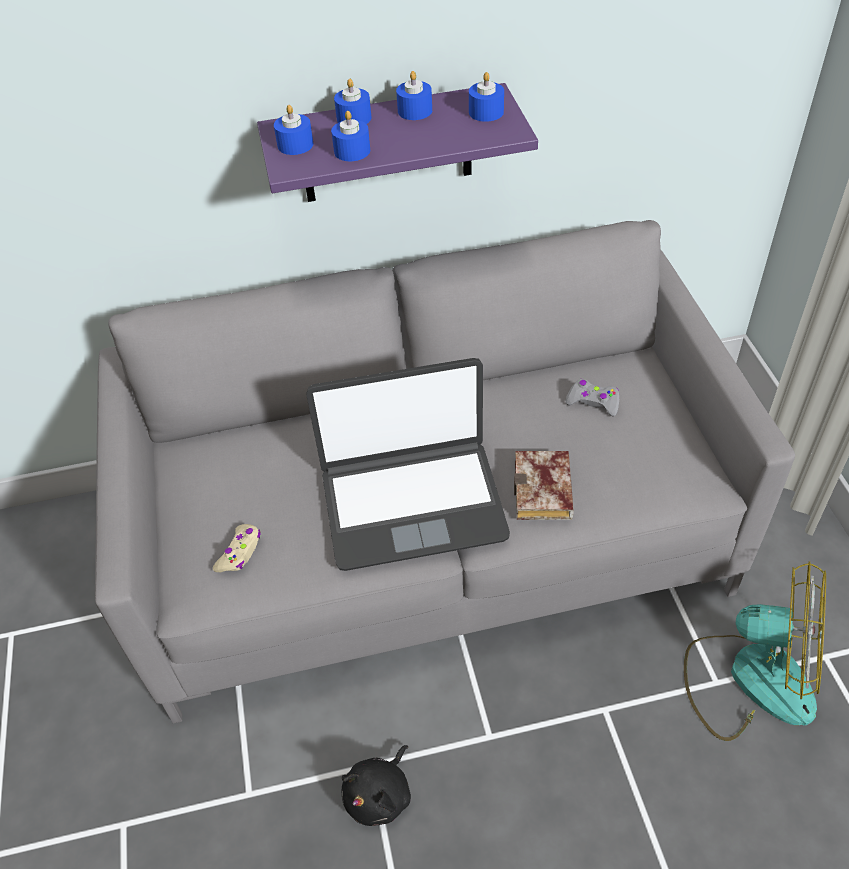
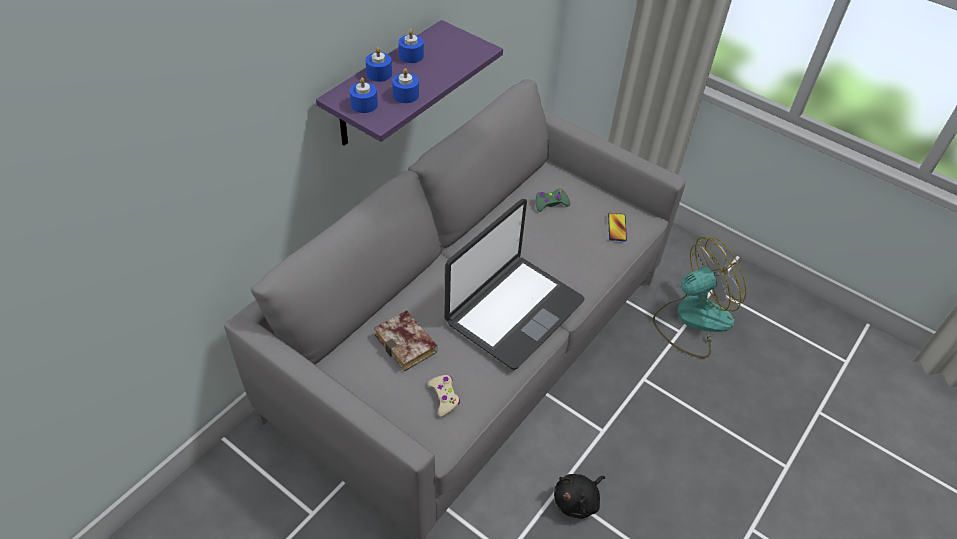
camera: 45 degrees left, 0 degrees up
black plush toy [341,745,411,826] -> black plush toy turned 60 degrees clockwise [554,474,605,519]
blue candle [469,72,504,122] -> none
book [514,451,574,520] -> book moved to [374,310,437,371]
grey game controller [566,379,619,416] -> green game controller [536,189,570,212]
none -> phone [608,213,627,241]

